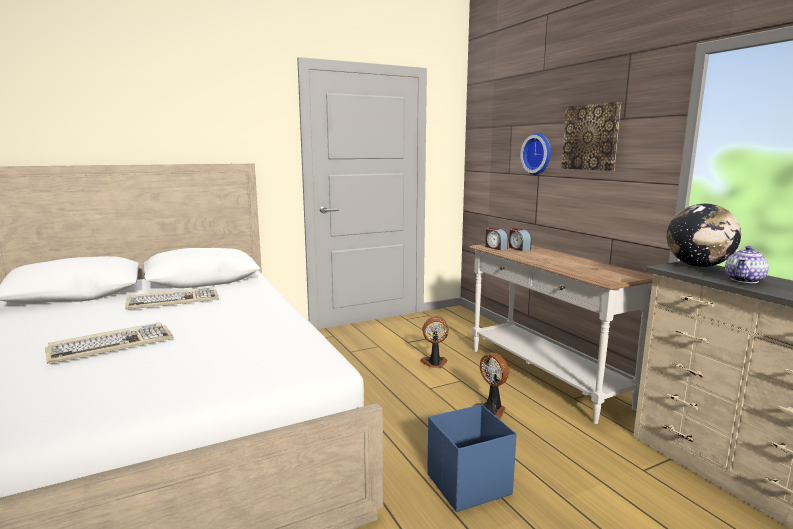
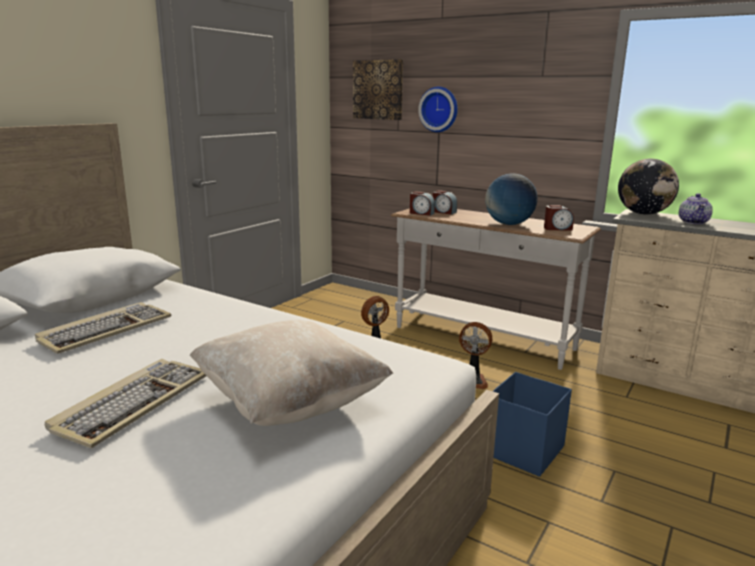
camera: 30 degrees left, 5 degrees up
picture [561,102,621,171] -> picture moved to [353,59,403,120]
none -> beige pillow [190,320,393,426]
none -> globe [485,173,538,225]
none -> alarm clock [544,205,574,231]

